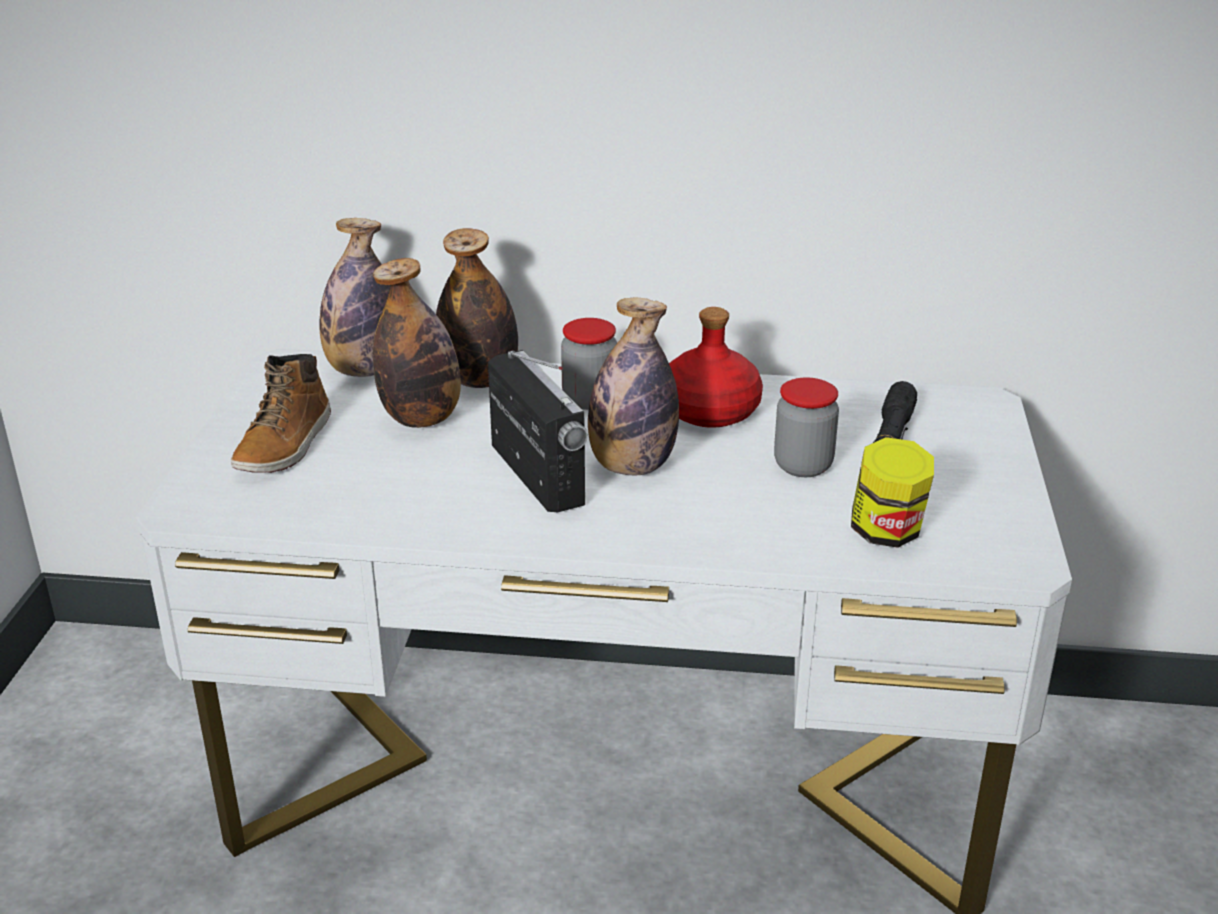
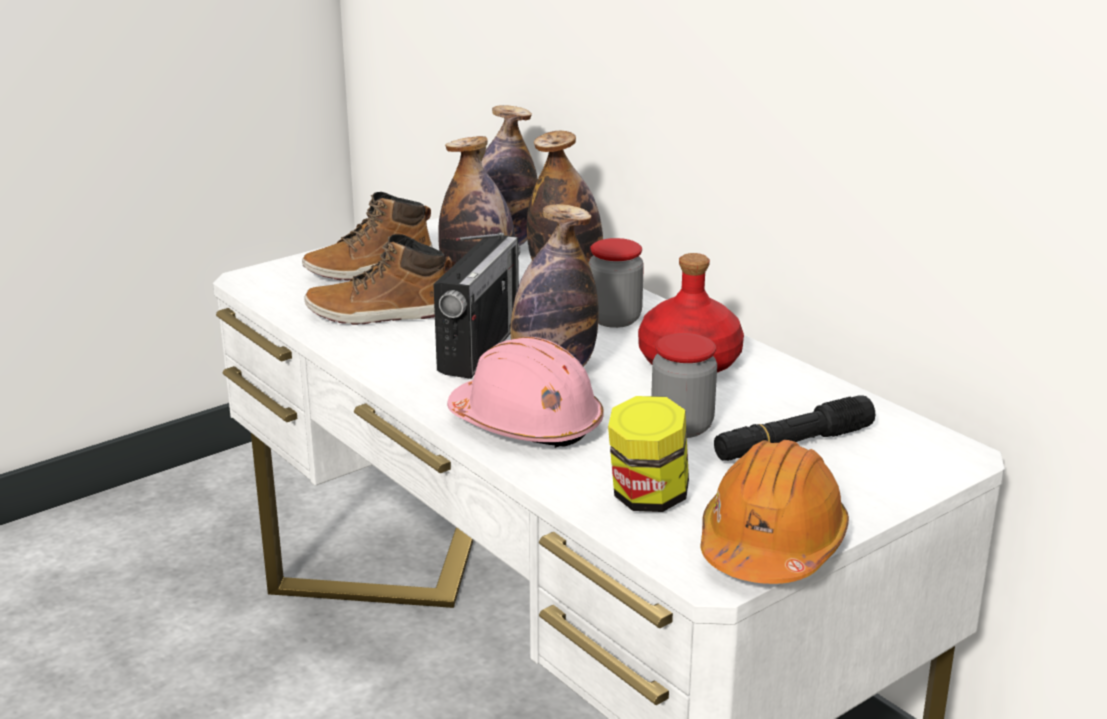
camera: 45 degrees right, 5 degrees down
none -> boot [304,234,452,325]
none -> pink hard hat [447,337,604,448]
none -> orange hard hat [701,440,849,584]

